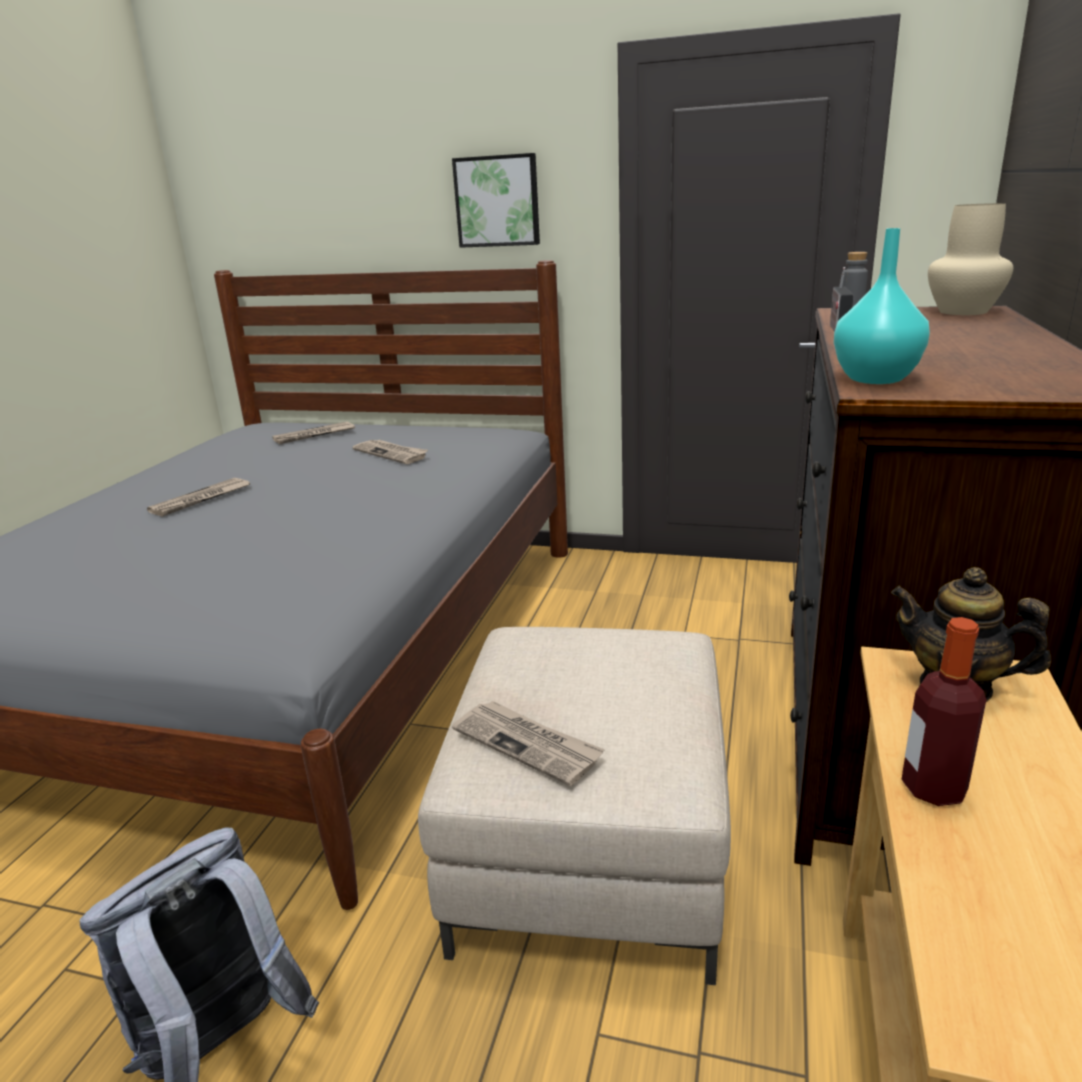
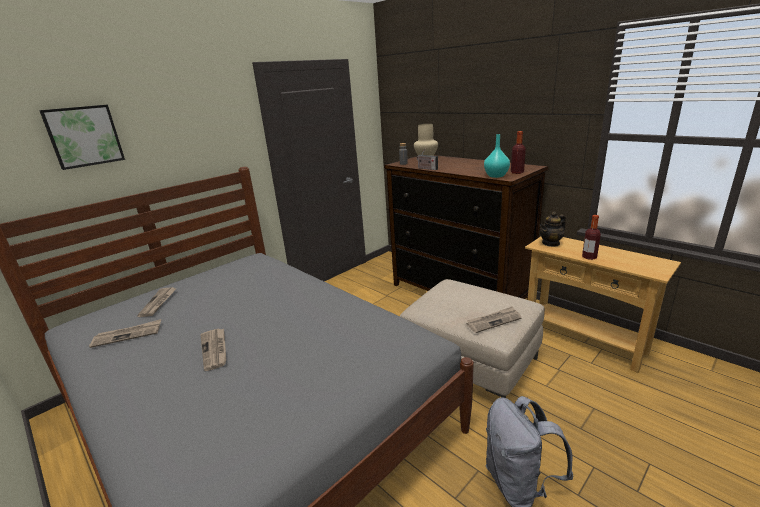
camera: 60 degrees left, 0 degrees up
newspaper [353,440,428,464] -> newspaper moved to [89,319,161,348]
picture [452,153,540,248] -> picture moved to [39,105,125,170]
none -> bottle [511,131,526,174]

